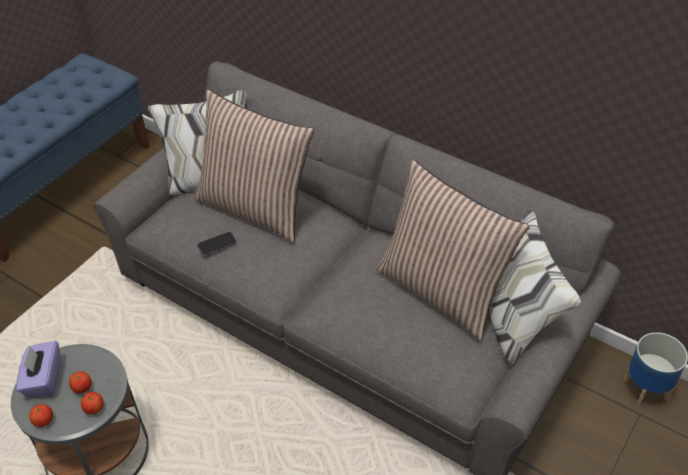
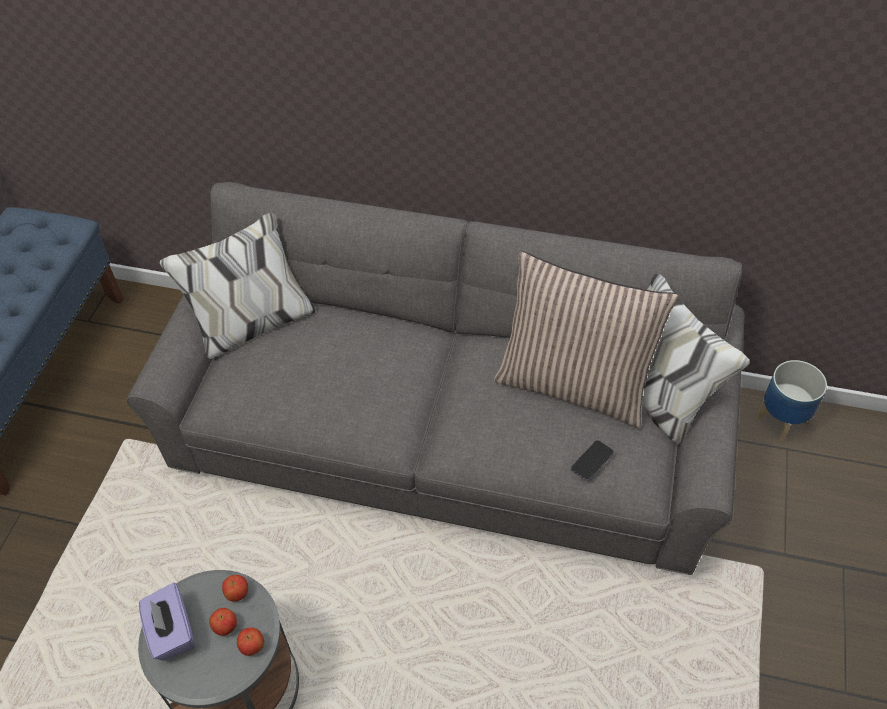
camera: 20 degrees left, 5 degrees up
apple [29,404,53,427] -> apple moved to [222,575,248,601]
pillow [194,89,314,243] -> none
phone [197,232,236,256] -> phone moved to [571,440,614,481]

